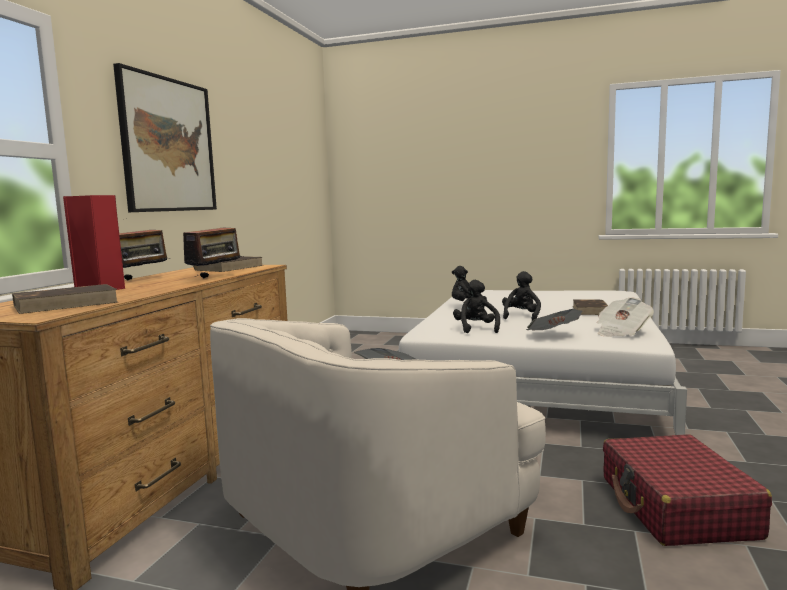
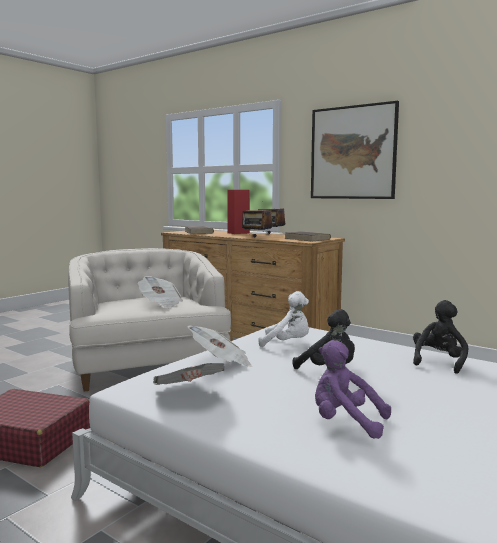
camera: 110 degrees right, 0 degrees up
black plush toy [453,280,500,333] -> white plush toy [259,291,309,347]
brown book [573,299,608,315] -> purple plush toy [315,340,391,439]

